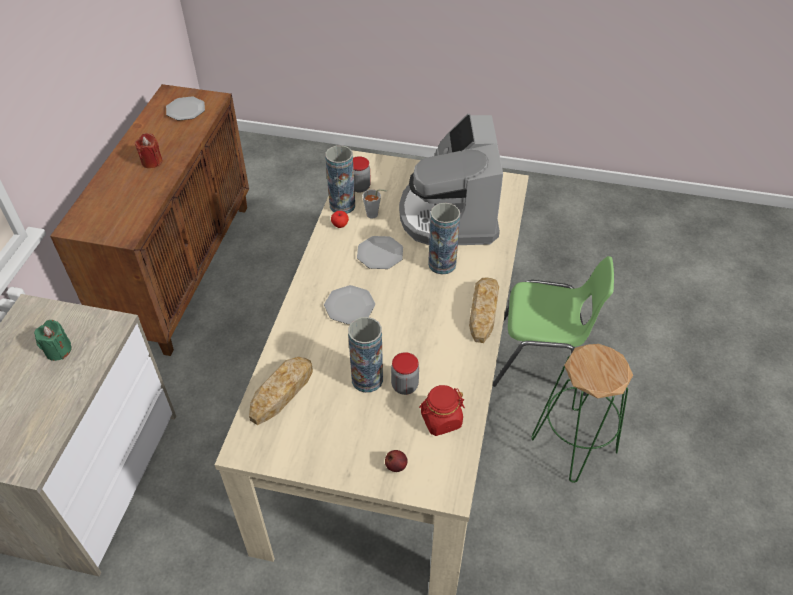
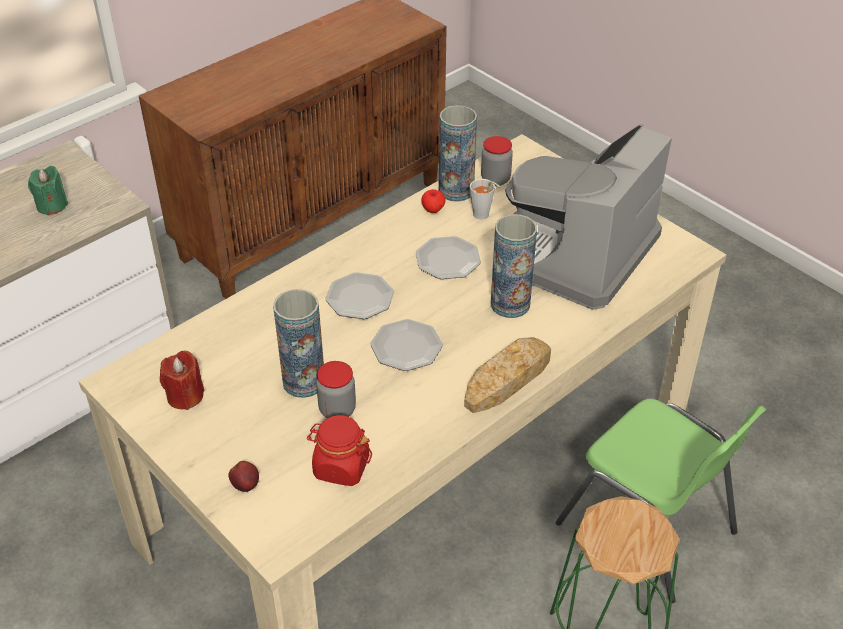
camera: 35 degrees right, 5 degrees down
red candle [135,133,163,168] -> red candle moved to [160,351,204,410]
plate [166,96,205,121] -> plate moved to [370,319,443,371]
bread [249,357,313,425] -> none

